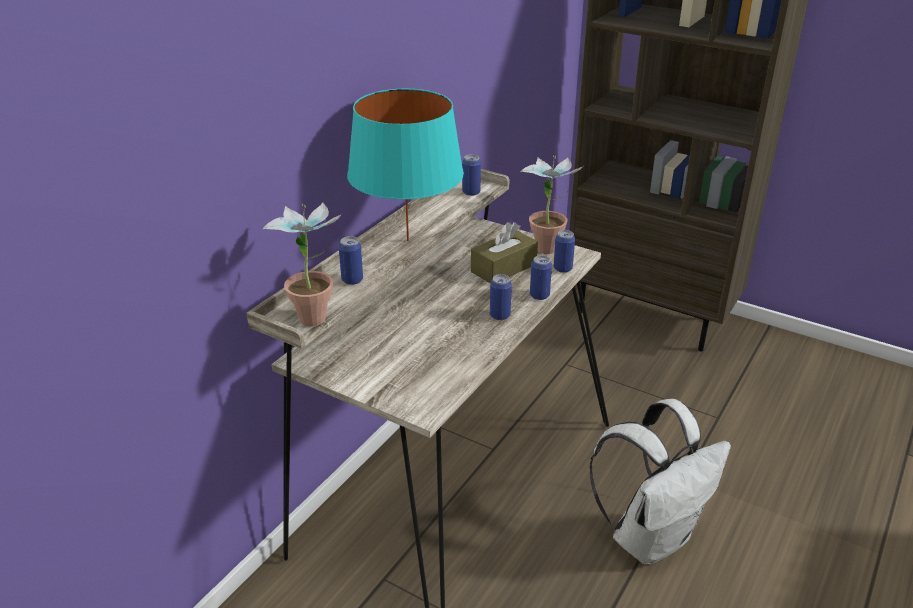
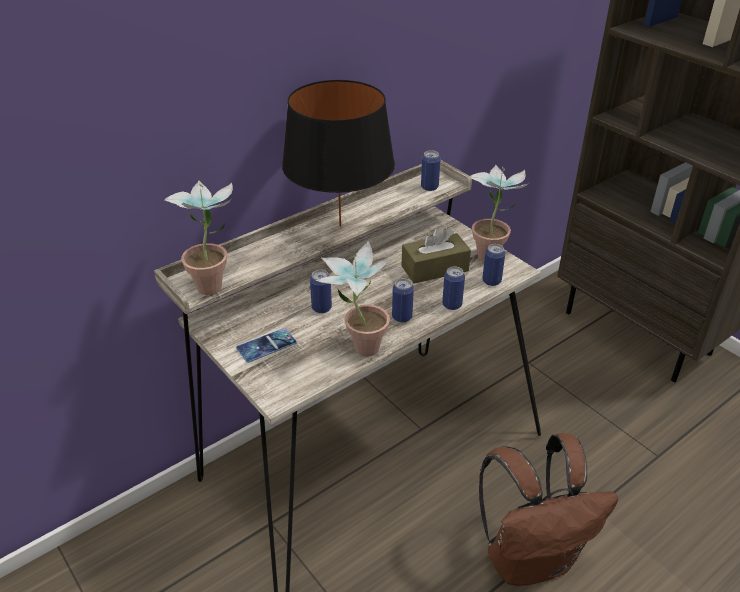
camera: 20 degrees right, 5 degrees up
can [339,236,363,285] -> can moved to [310,270,332,313]
turquoise table lamp [347,89,464,241] -> black table lamp [282,80,395,227]
white backpack [589,399,731,564] -> brown backpack [479,433,618,586]
none -> phone [236,328,297,363]
none -> potted plant [316,241,390,357]

